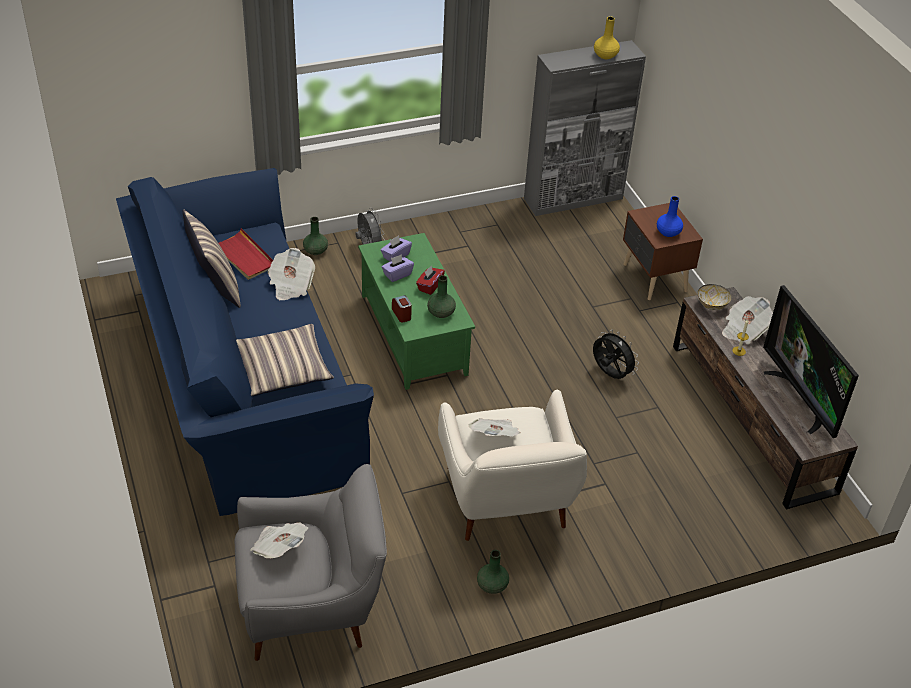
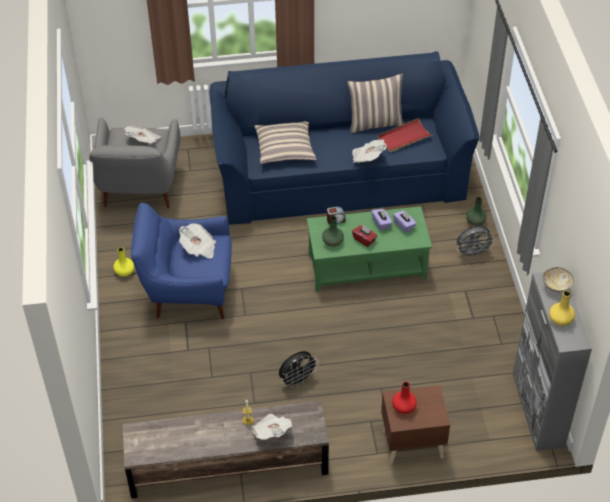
camera: 105 degrees right, 5 degrees up
white armchair [438,390,587,541] -> blue armchair [131,203,232,319]
green vase [477,550,509,594] -> yellow vase [113,247,134,277]
blue vase [657,196,683,237] -> red vase [392,381,417,414]
bowl [697,284,732,310] -> bowl moved to [543,267,574,293]
television [763,285,859,438] -> none

